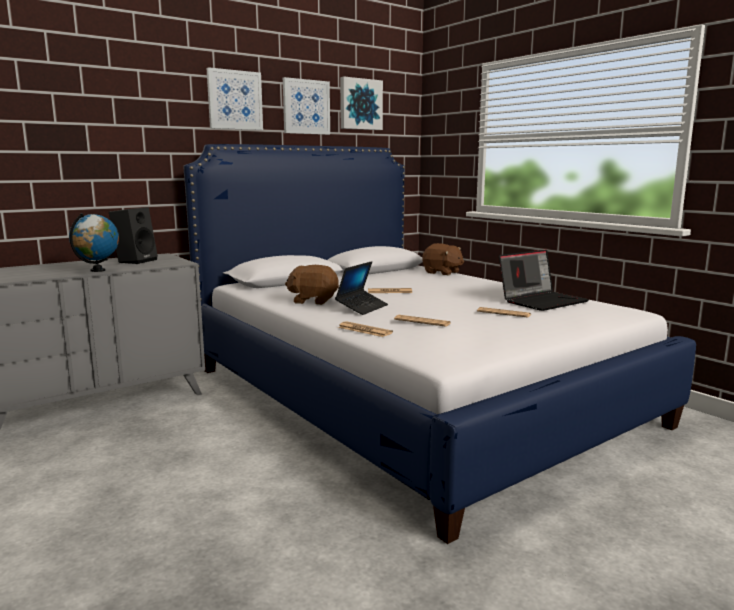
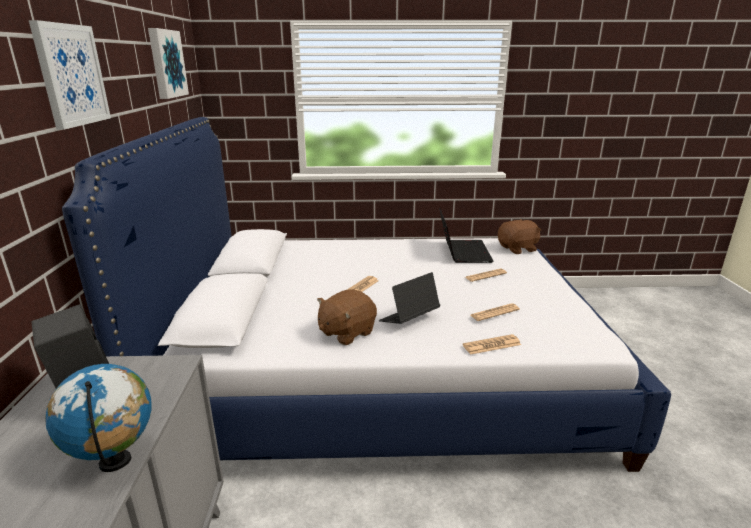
camera: 55 degrees left, 10 degrees up
picture [283,77,330,135] -> none
laptop [335,261,388,315] -> laptop turned 105 degrees counterclockwise [379,272,440,324]
brown plush toy [422,243,464,275] -> brown plush toy moved to [498,219,541,254]

